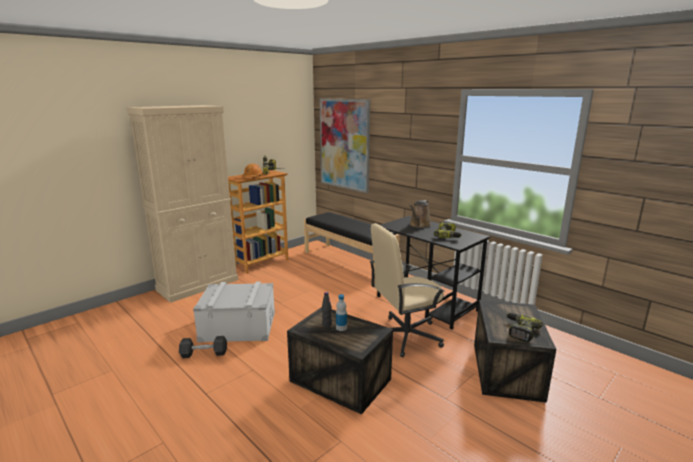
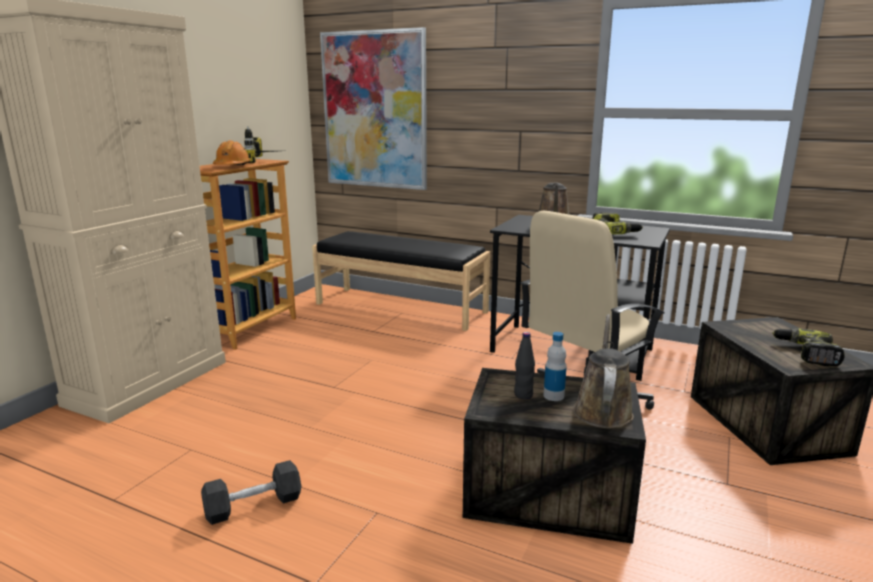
camera: 20 degrees left, 0 degrees up
grey storage box [193,281,275,342] -> none
none -> brown watering can [573,314,634,428]

